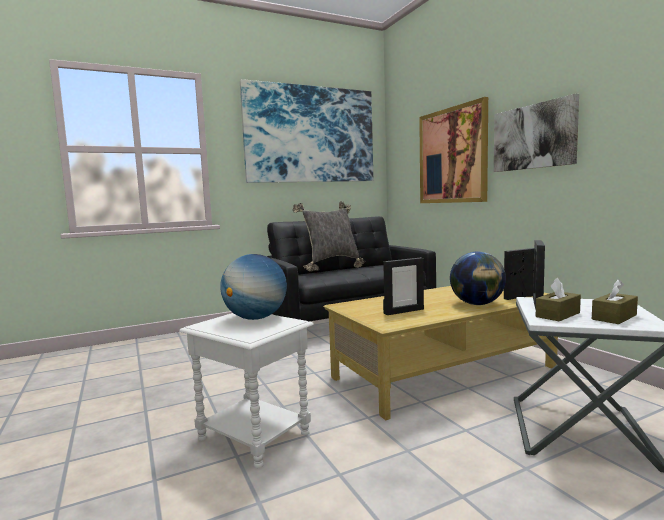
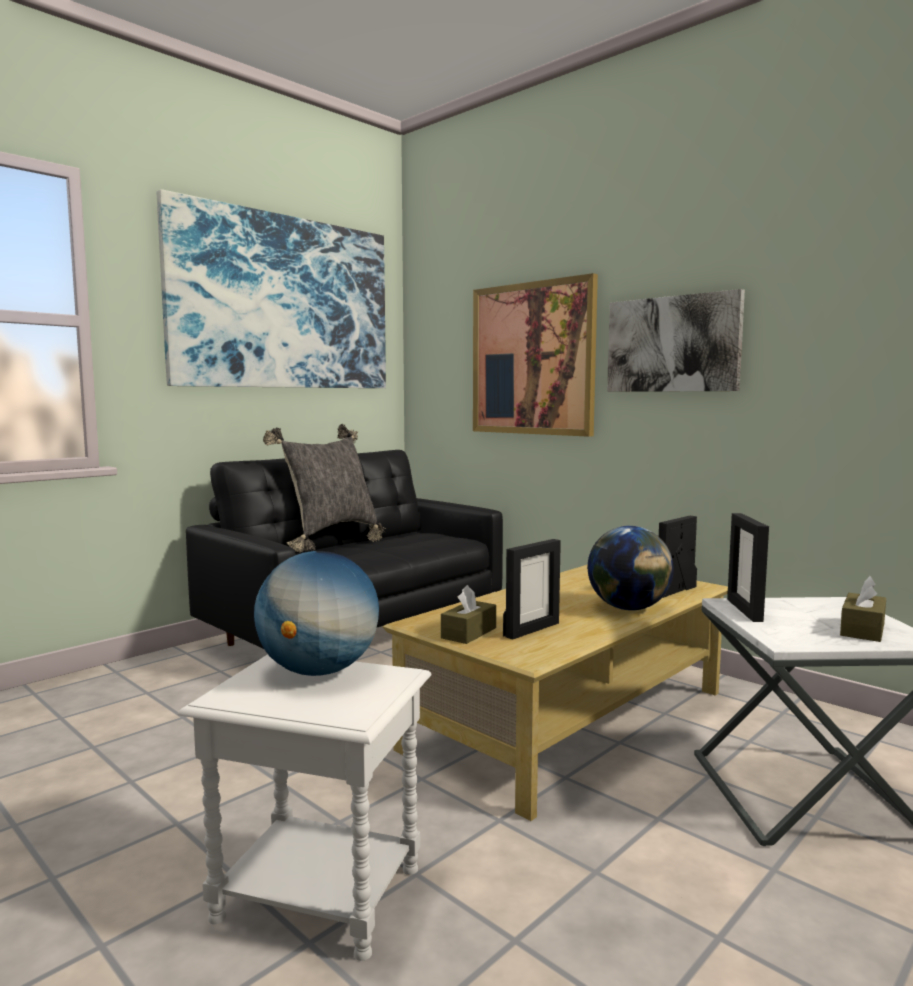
camera: 20 degrees left, 0 degrees up
brown tissue box [536,278,581,321] -> brown tissue box moved to [441,585,496,644]

